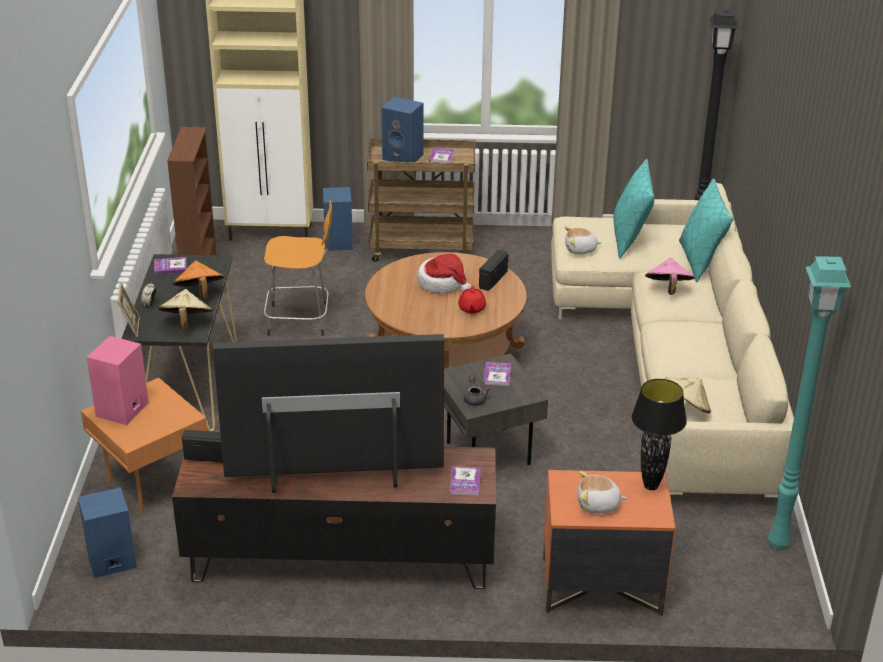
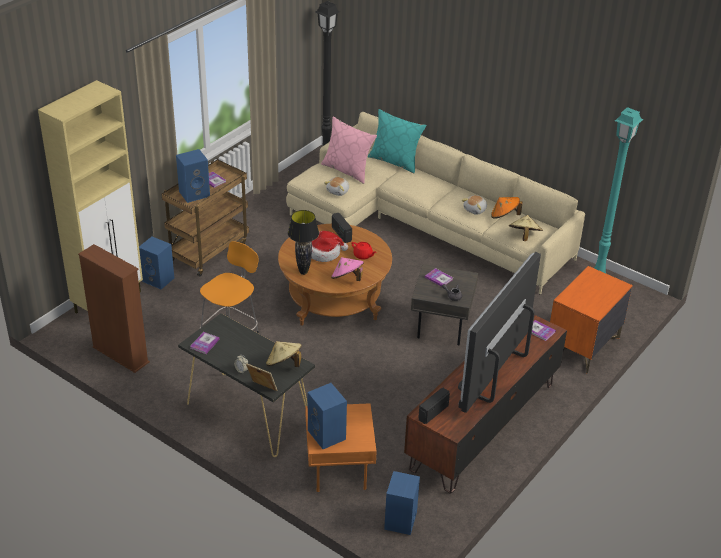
camera: 55 degrees left, 5 degrees up
pink speaker [87,336,149,425] -> blue speaker [308,383,347,449]
orange hat [173,261,225,299] -> orange hat moved to [491,197,522,219]
plush toy [578,471,627,513] -> plush toy moved to [462,195,487,215]
turquoise pillow [613,159,654,258] -> pink pillow [321,117,377,184]
black table lamp [631,379,687,490] -> black table lamp moved to [288,210,319,275]
pink hat [645,258,695,295] -> pink hat moved to [331,257,364,281]

